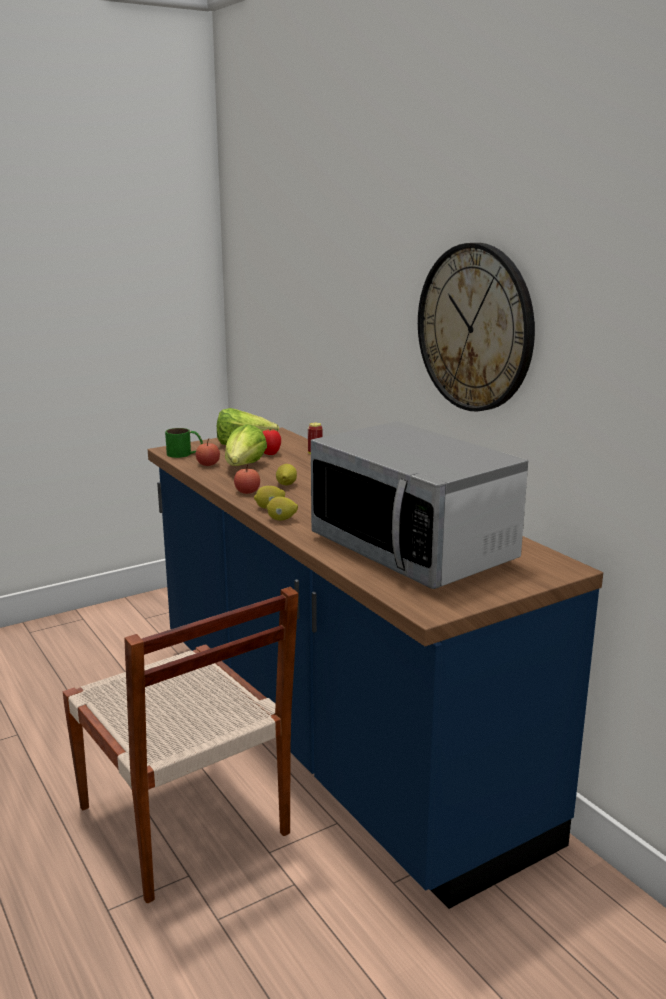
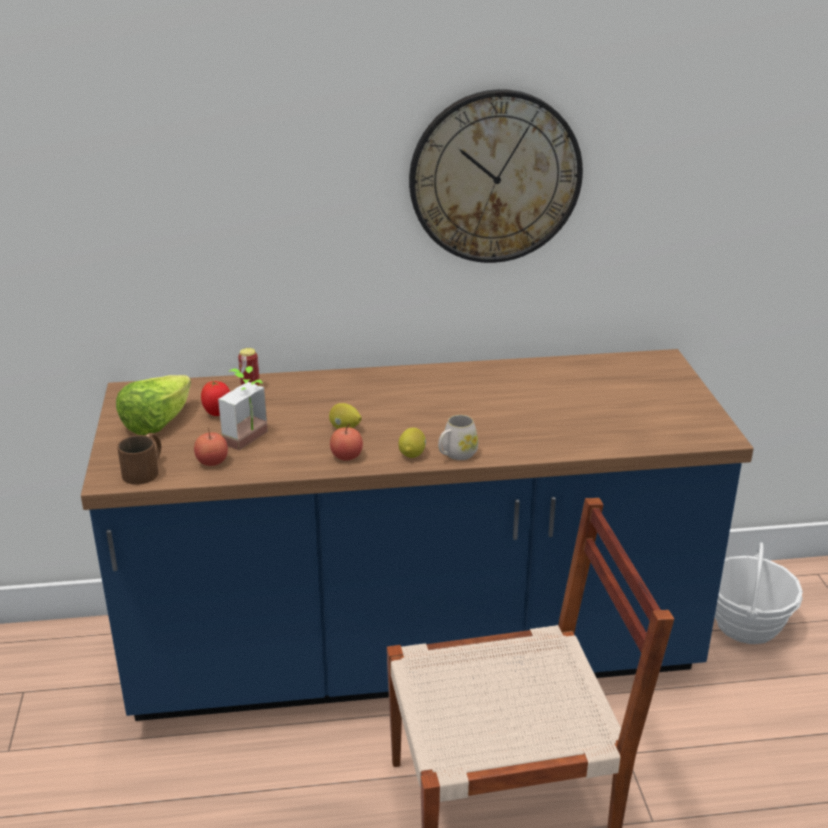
camera: 65 degrees left, 10 degrees up
green mug [165,428,203,458] -> brown mug [117,433,161,485]
lettuce [225,424,267,466] -> potted plant [218,366,268,450]
lemon [267,497,298,521] -> white mug [438,415,478,460]
microwave [311,421,528,589] -> none
none -> basket [715,542,803,644]

